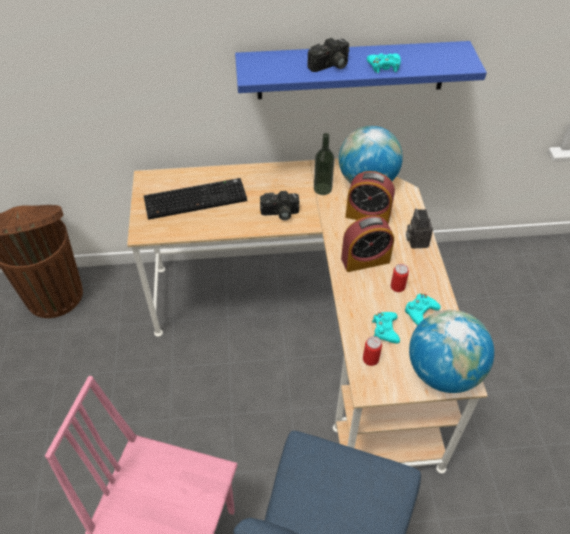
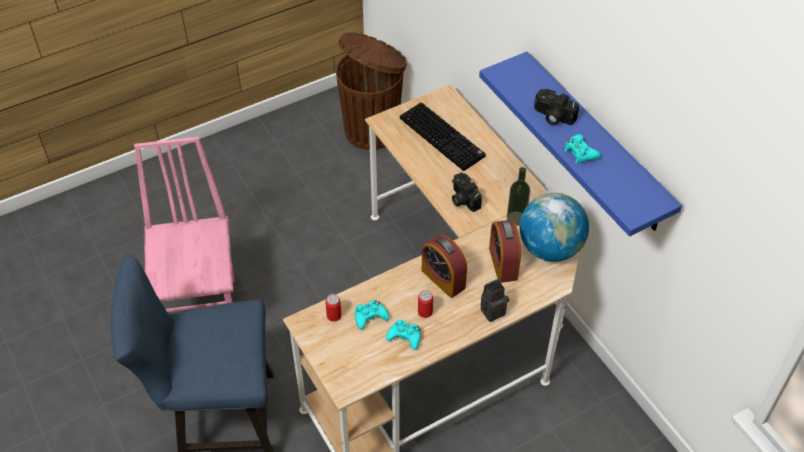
camera: 65 degrees right, 0 degrees up
globe [409,310,494,393] -> none

